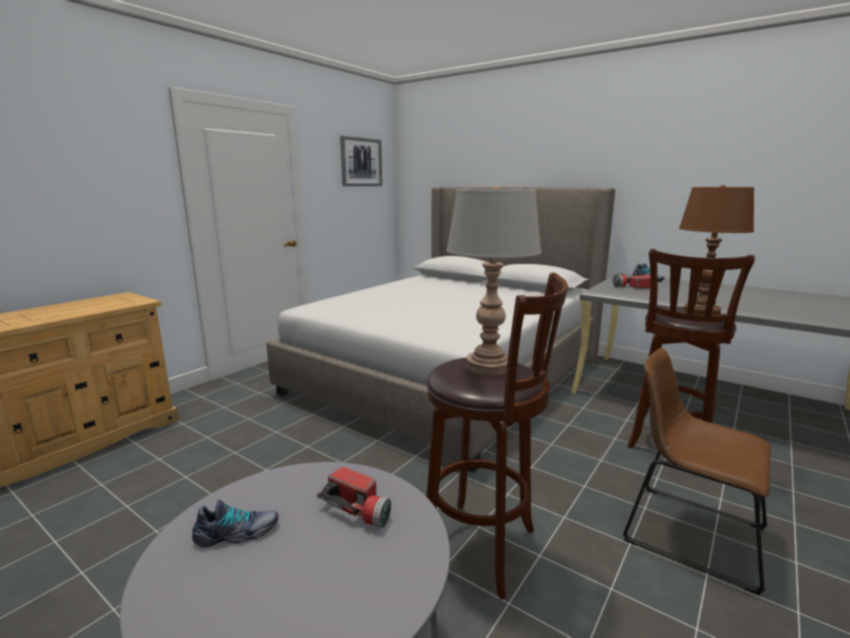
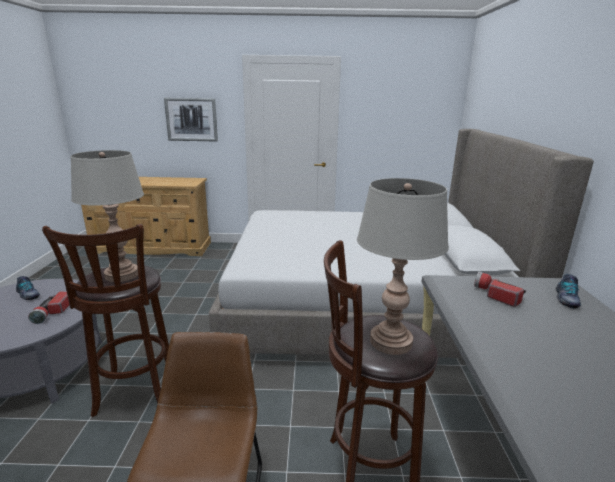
camera: 55 degrees right, 5 degrees up
picture [340,136,382,186] -> picture moved to [164,98,218,141]
brown table lamp [679,185,754,315] -> grey table lamp [357,178,449,355]

